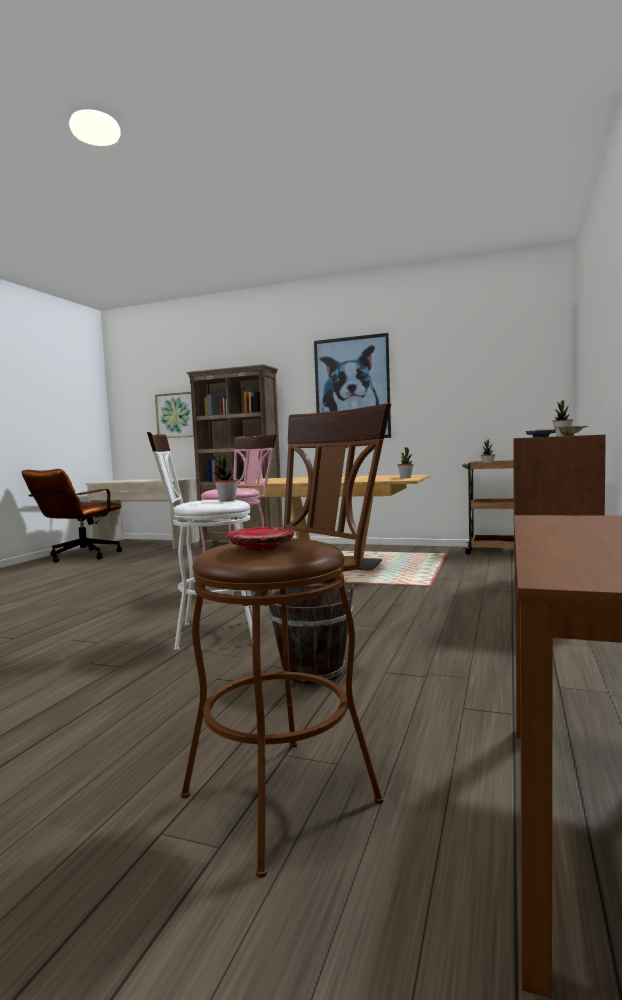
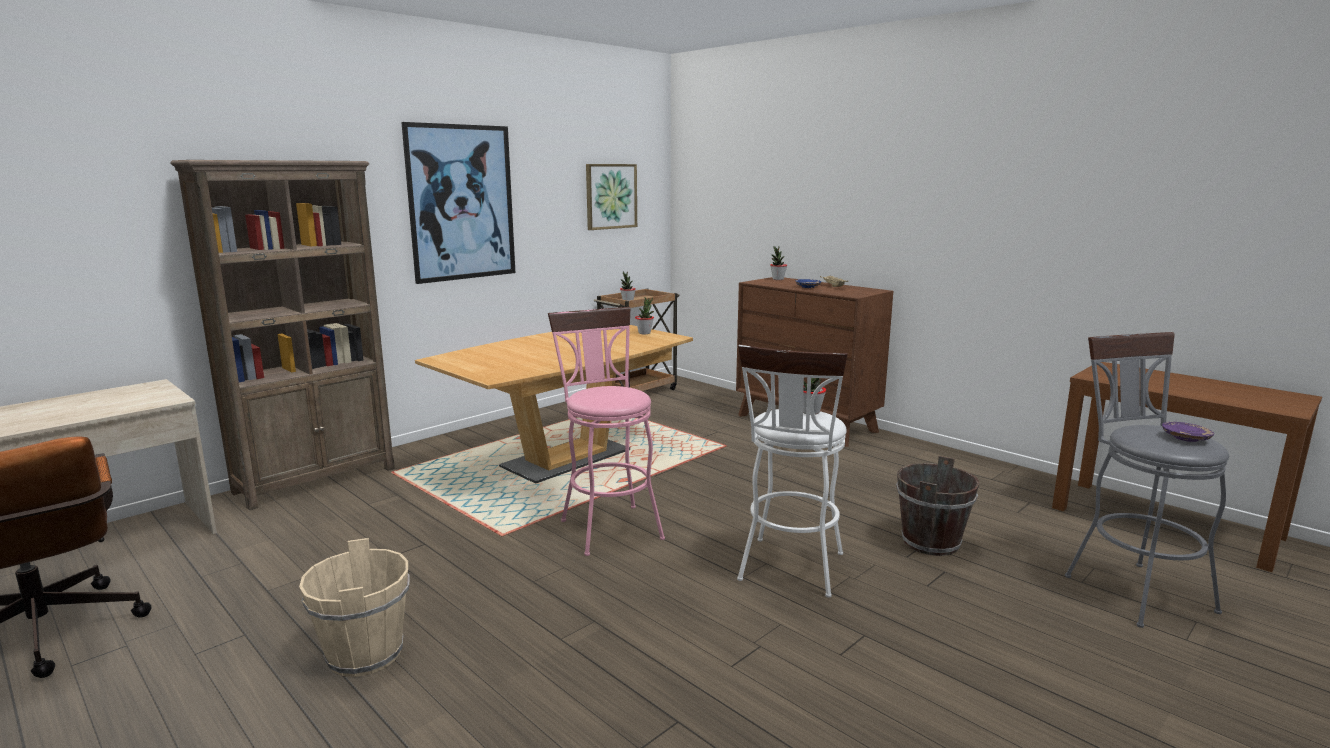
camera: 65 degrees left, 10 degrees up
picture [155,392,194,438] -> picture moved to [586,164,637,230]
brown stool [181,403,391,878] -> grey stool [1065,332,1229,628]
red plate [227,527,295,551] -> purple plate [1162,422,1214,442]
none -> beige bucket [299,538,410,677]

